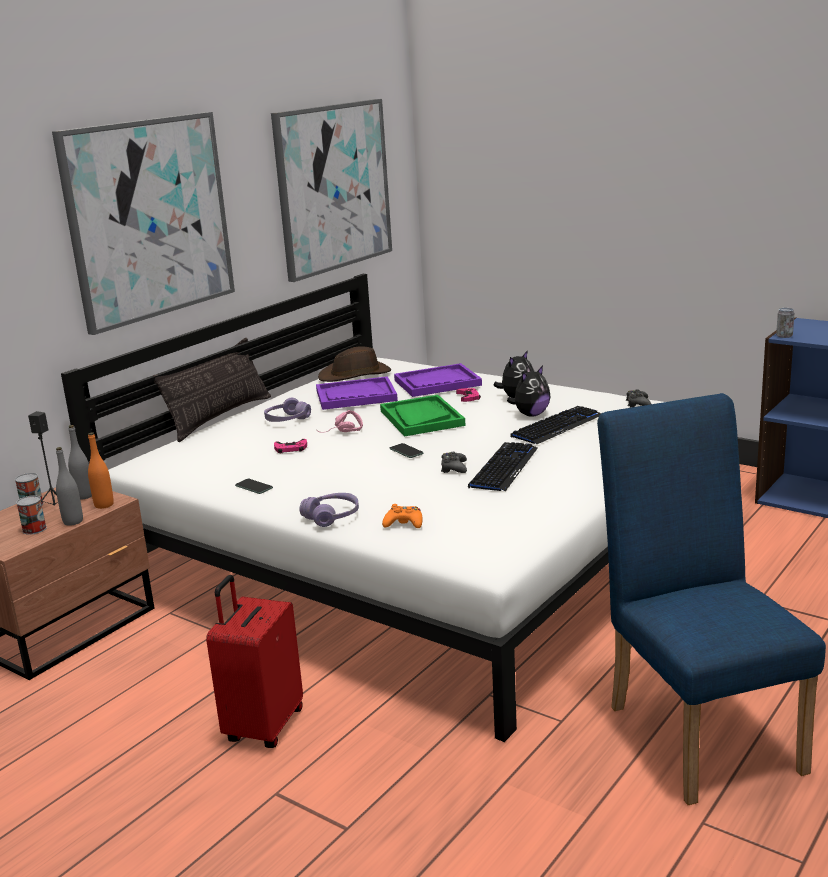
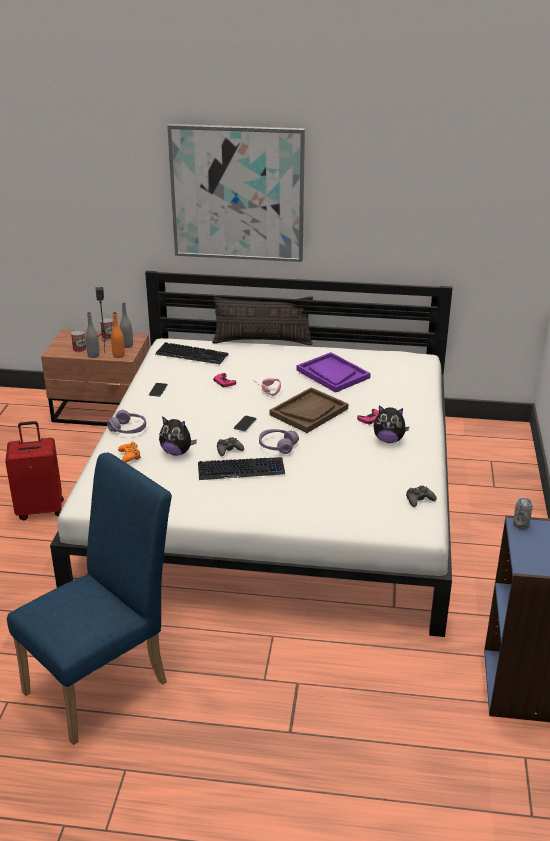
camera: 60 degrees right, 10 degrees up
purple headphones [264,398,311,422] -> purple headphones moved to [259,429,299,454]
picture [271,99,392,282] -> none
brown hat [318,346,391,382] -> none
green tray [380,395,466,437] -> brown tray [270,387,348,433]
purple tray [394,363,482,397] -> none
plush toy [507,365,551,417] -> plush toy moved to [159,417,197,456]
keyboard [510,406,601,444] -> keyboard moved to [155,342,228,364]

